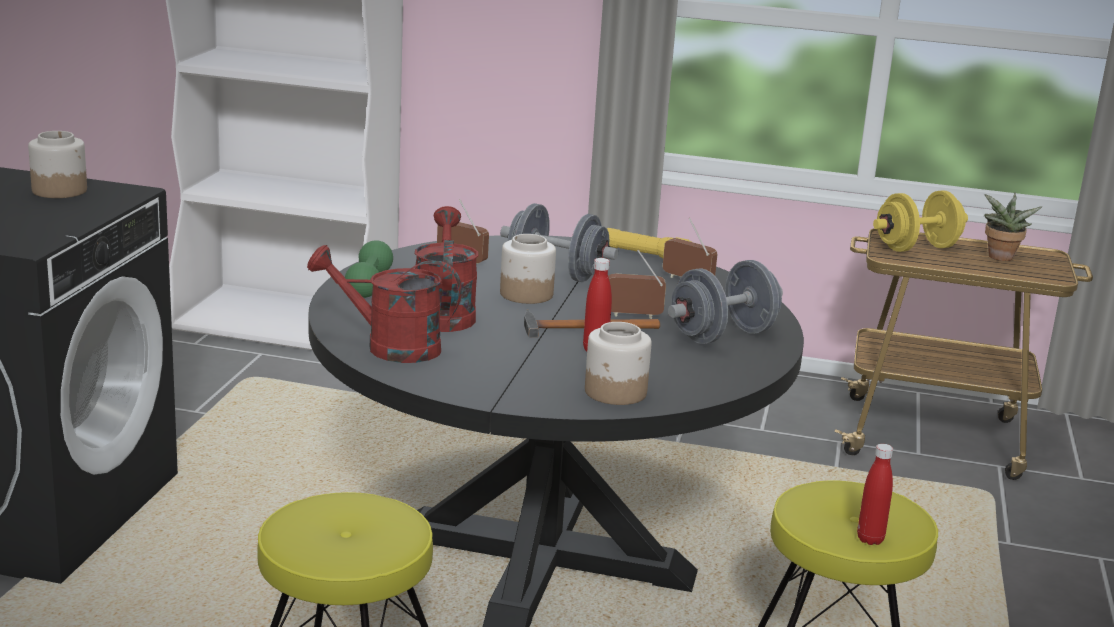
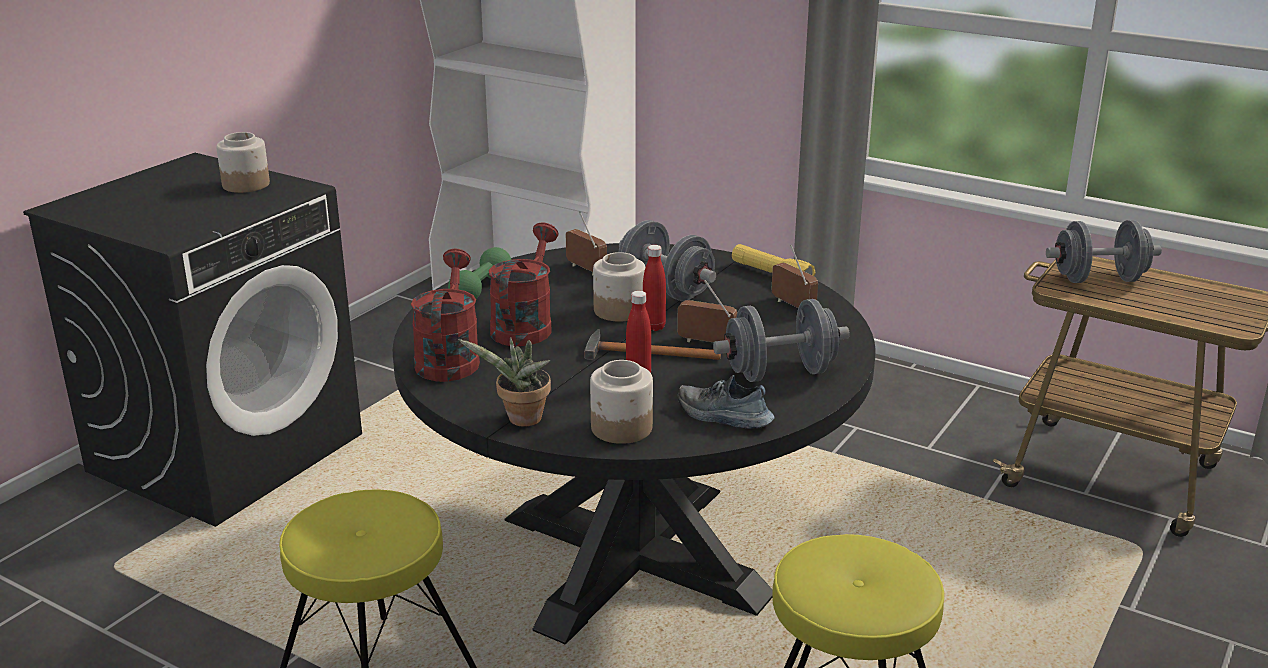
camera: 20 degrees right, 5 degrees up
red watering can [307,245,462,363] -> red watering can turned 60 degrees clockwise [411,248,480,382]
red bottle [857,444,893,545] -> red bottle moved to [643,245,666,331]
yellow dumbbell [873,191,968,252] -> grey dumbbell [1046,220,1162,283]
potted plant [984,192,1042,261] -> potted plant moved to [458,337,551,427]
none -> shoe [678,375,775,429]

